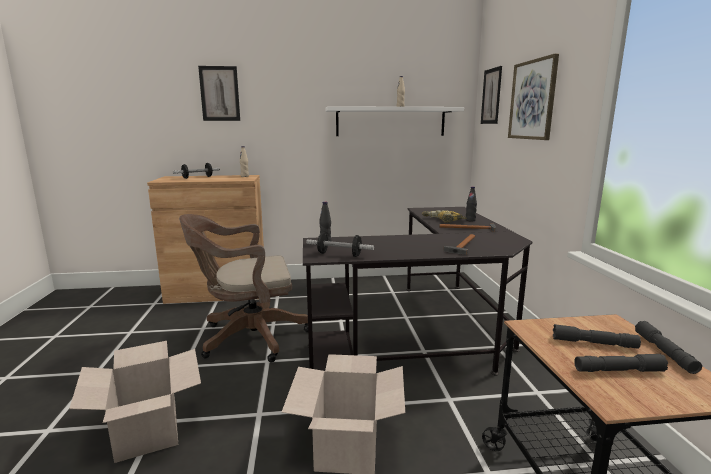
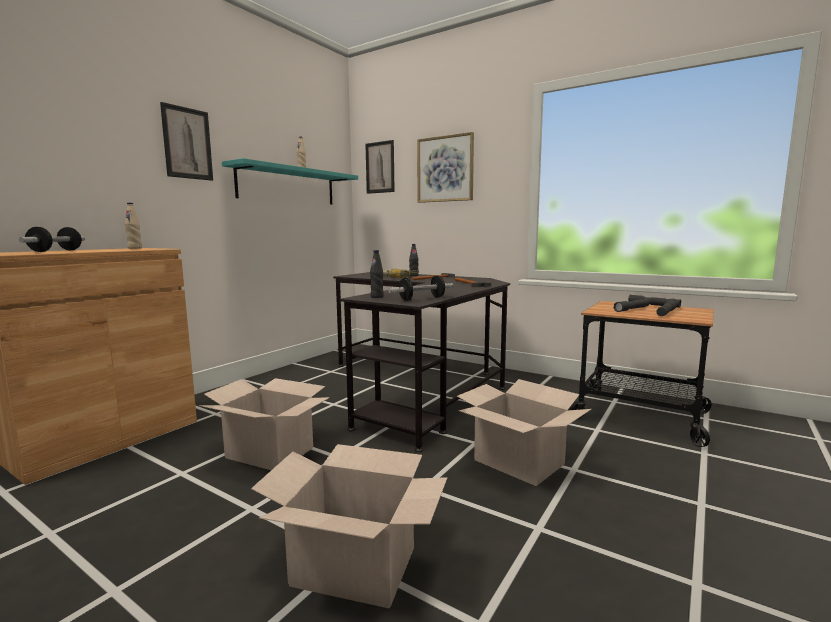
camera: 50 degrees left, 5 degrees down
brown office chair [179,214,308,363] -> cardboard box [199,378,330,470]
picture [198,66,240,121] -> picture moved to [160,102,213,181]
white shelf [326,106,464,136] -> turquoise shelf [222,158,358,205]

